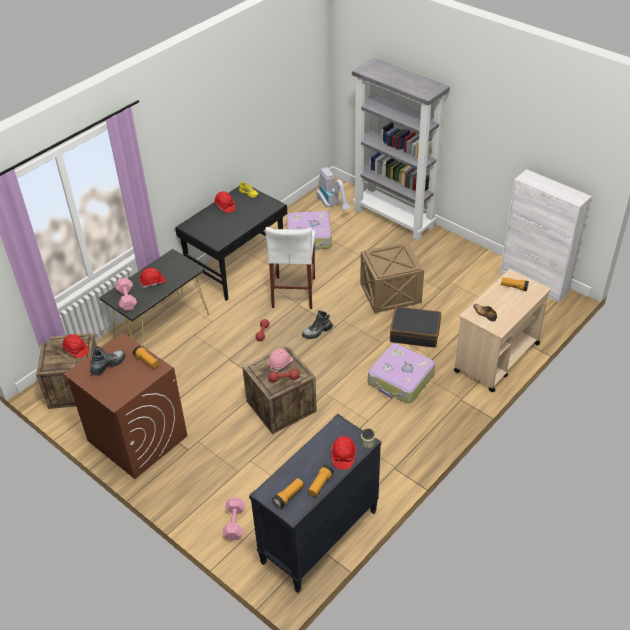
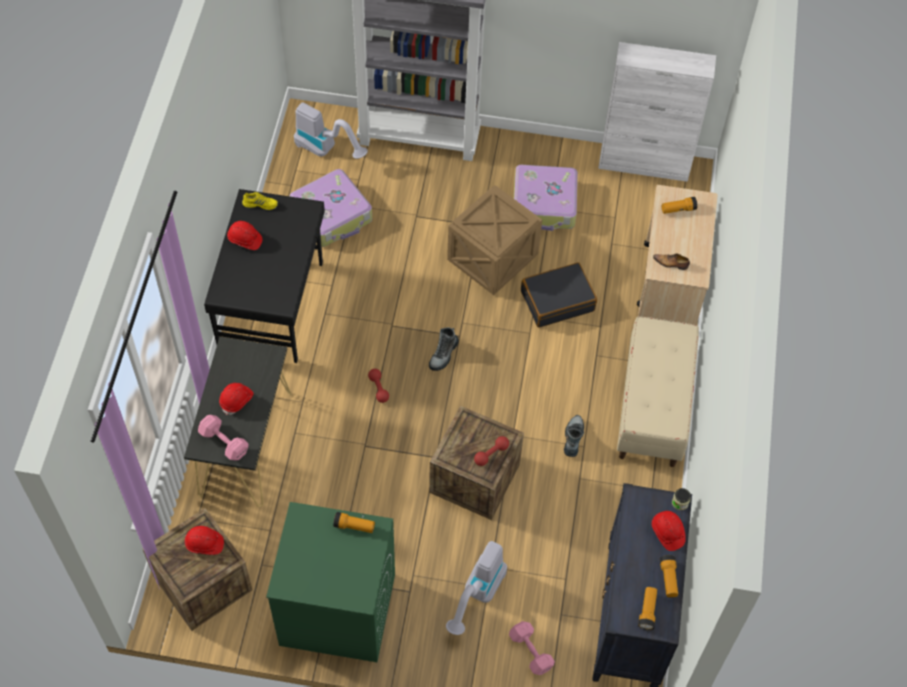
camera: 35 degrees left, 15 degrees up
brown washing machine [63,333,187,479] -> green washing machine [266,502,395,662]
boot [90,346,125,375] -> boot moved to [564,415,584,457]
white stool [265,227,316,309] -> none
pink hard hat [268,349,293,372] -> none
suitcase [368,343,435,404] -> suitcase moved to [514,165,578,231]
none -> vacuum cleaner [446,541,507,635]
none -> beige bench [617,316,699,467]

